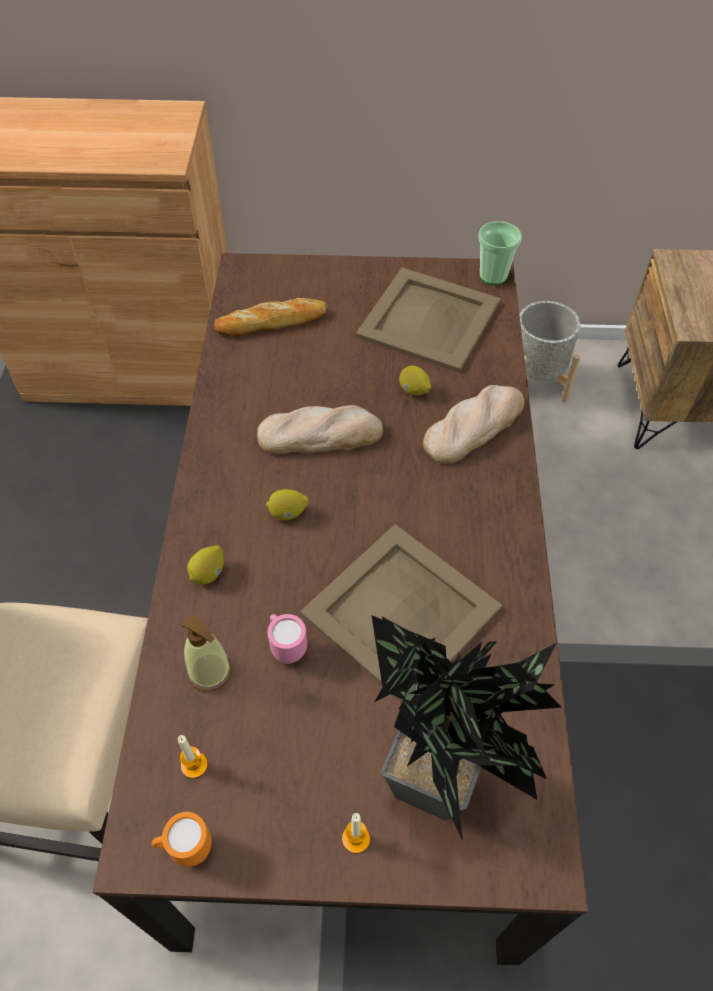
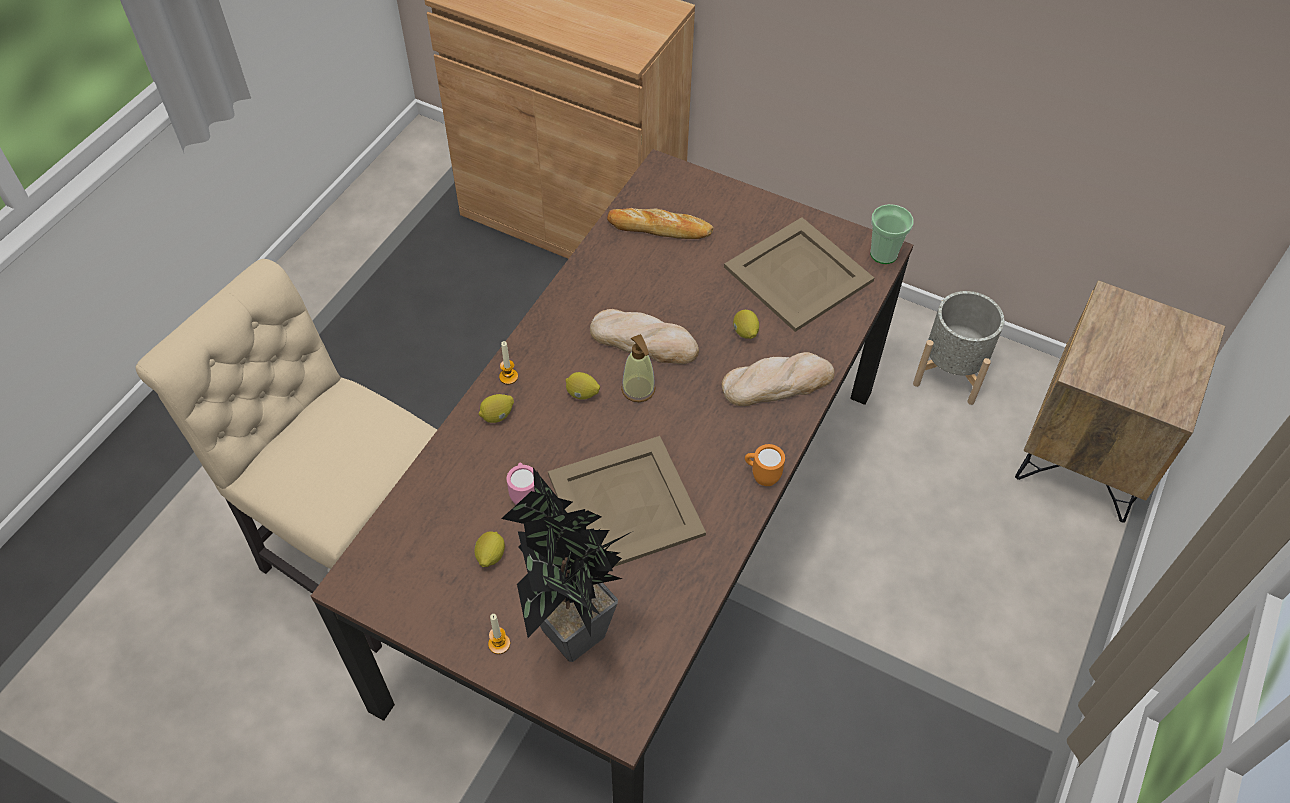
camera: 25 degrees right, 0 degrees up
orange mug [152,812,212,867] -> orange mug moved to [745,444,785,486]
candle [178,735,208,779] -> candle moved to [499,341,518,385]
soap dispenser [181,615,232,692] -> soap dispenser moved to [621,334,656,402]
none -> lemon [474,532,505,567]

